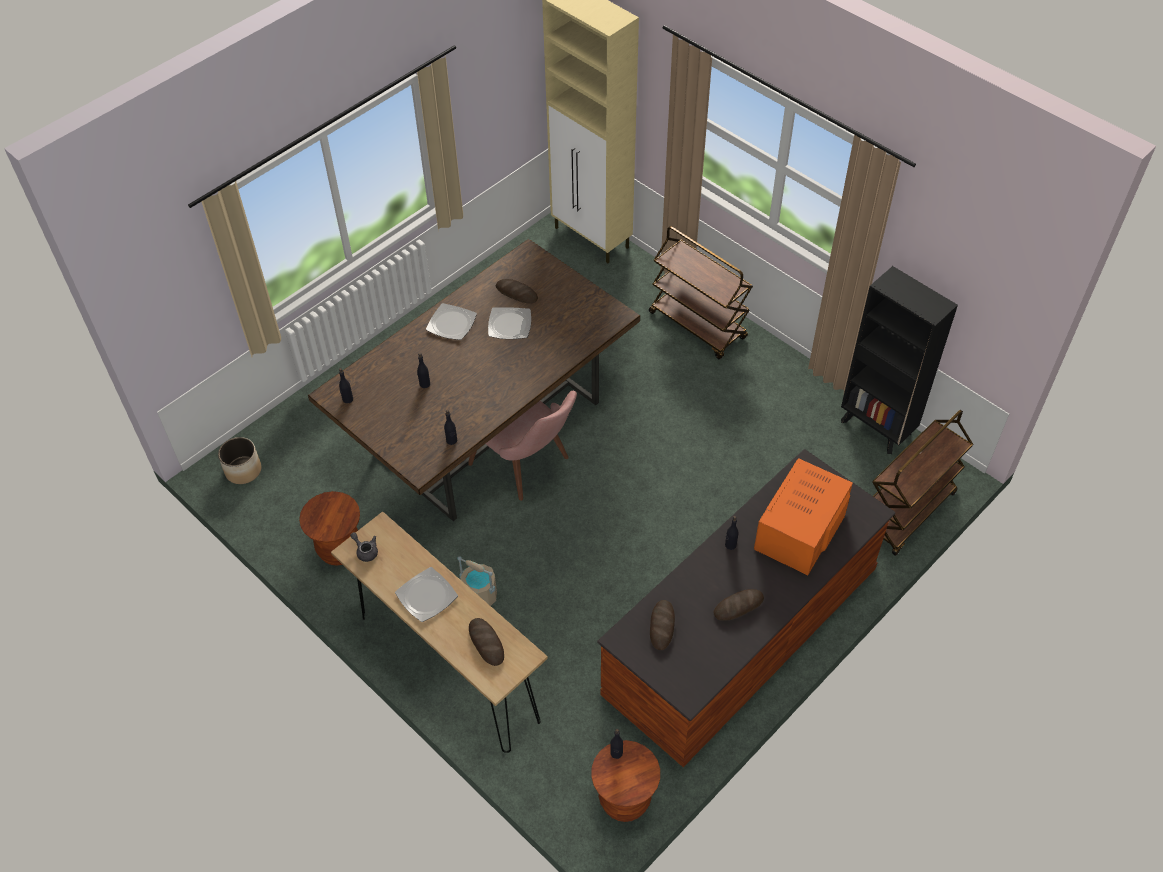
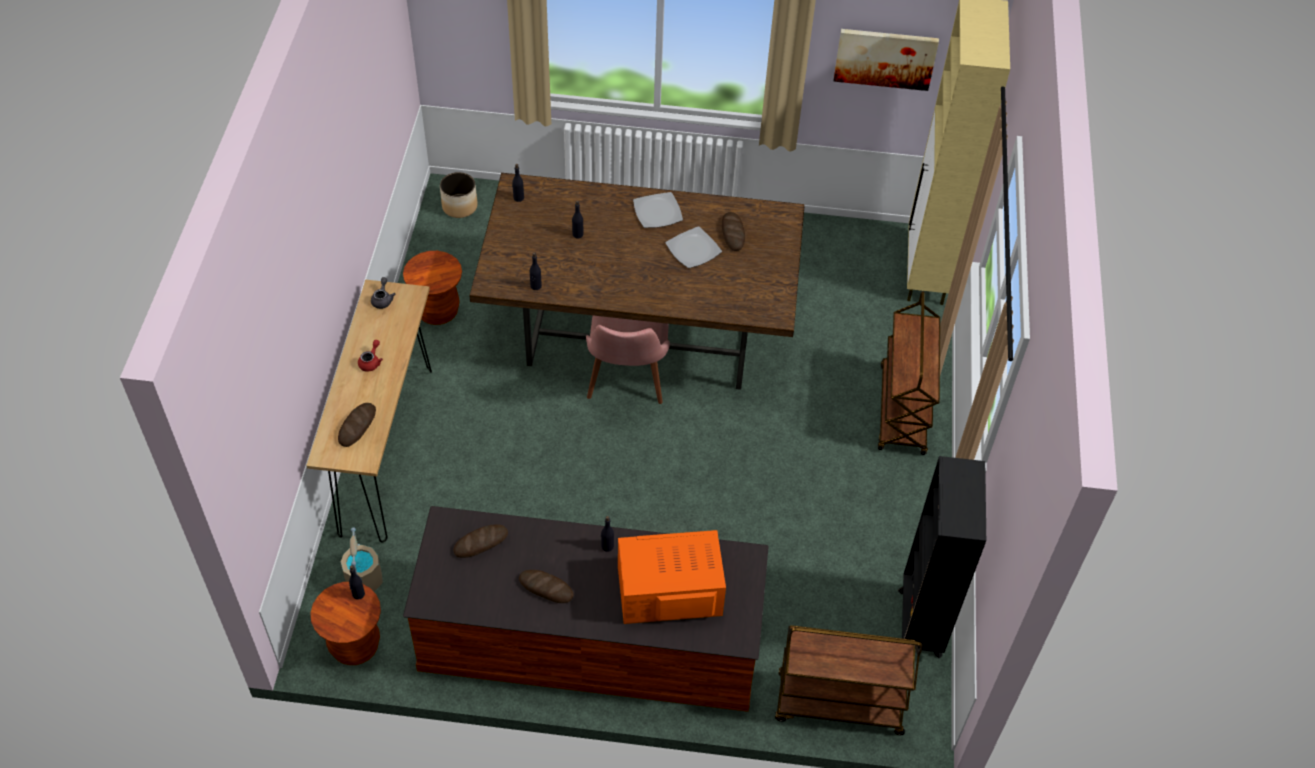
camera: 50 degrees right, 0 degrees up
plate [395,567,458,622] -> red teapot [358,340,383,372]
beige bucket [457,556,497,606] -> beige bucket moved to [340,527,383,591]
none -> picture [833,29,939,91]

